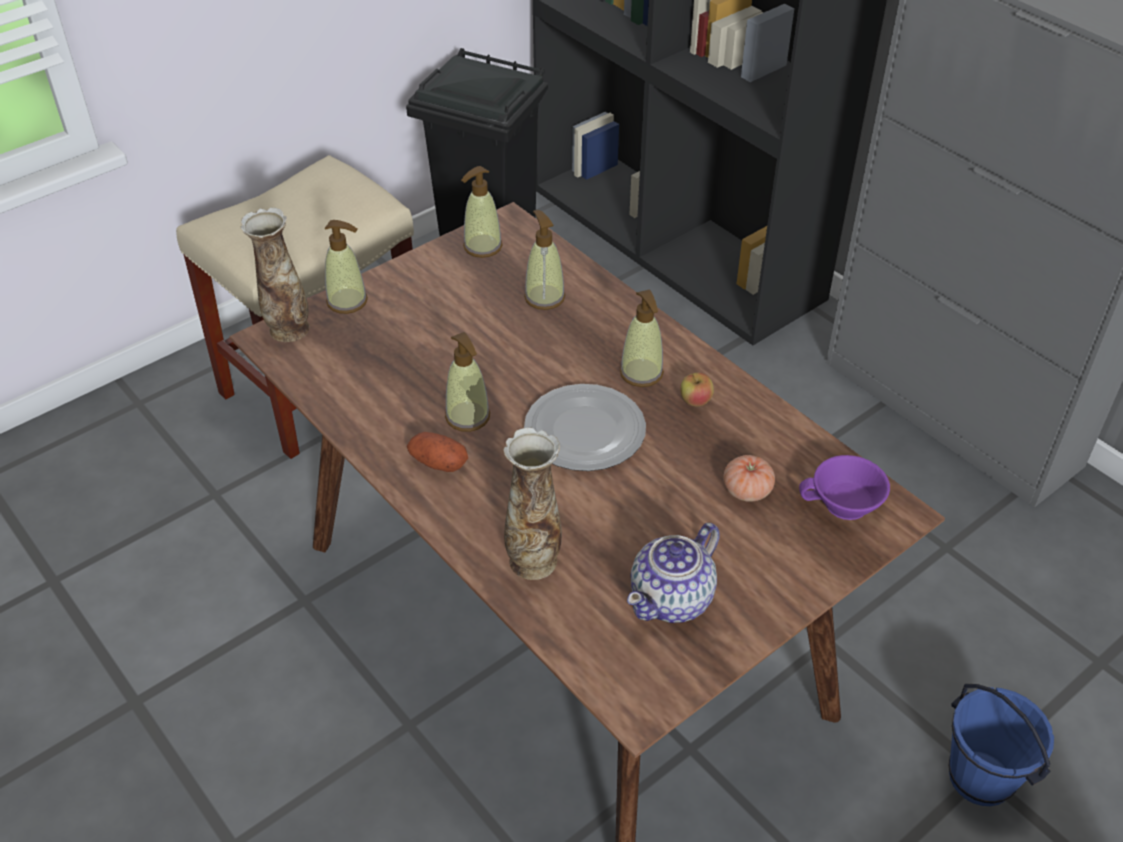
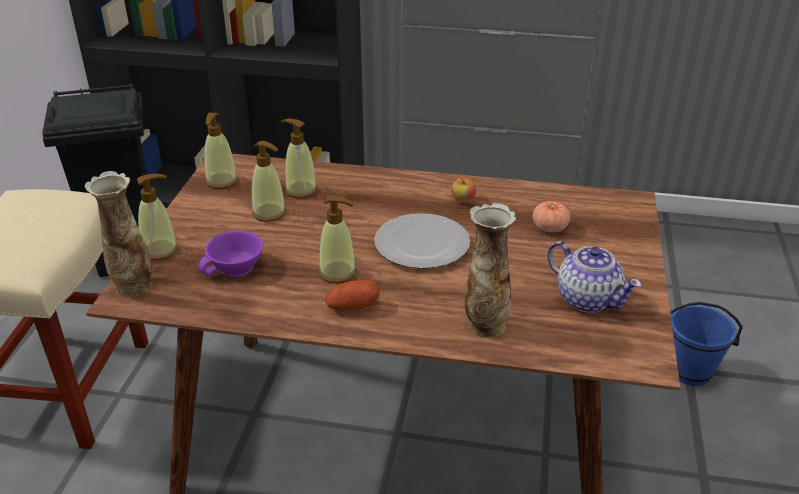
camera: 40 degrees left, 10 degrees down
soap dispenser [620,290,664,387] -> soap dispenser moved to [252,141,286,222]
teapot [627,523,720,623] -> teapot turned 45 degrees counterclockwise [547,241,642,313]
purple cup [799,455,890,520] -> purple cup moved to [198,231,264,277]

